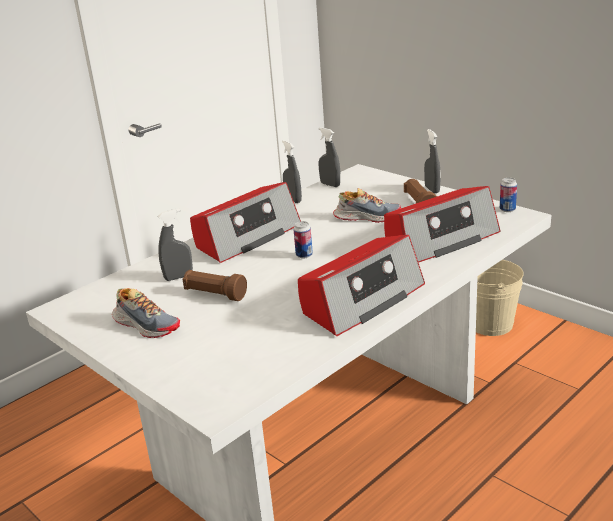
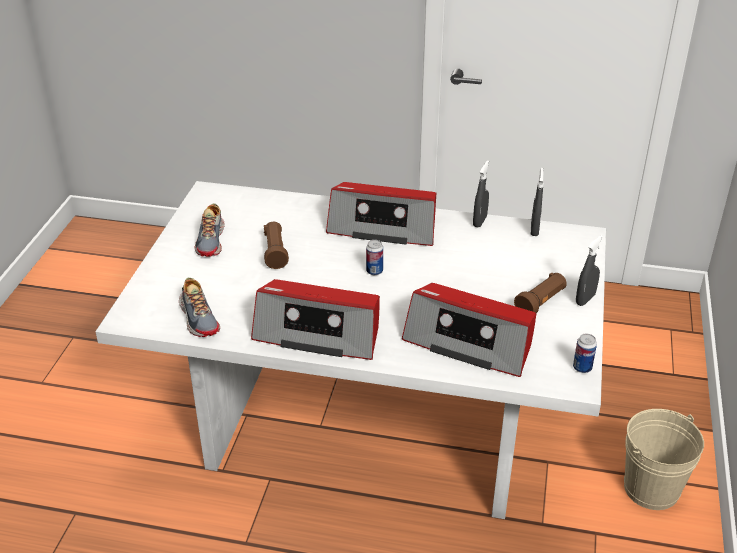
camera: 55 degrees right, 10 degrees up
grey spray bottle [158,208,193,281] -> none
shoe [333,188,401,223] -> shoe moved to [179,277,220,337]

